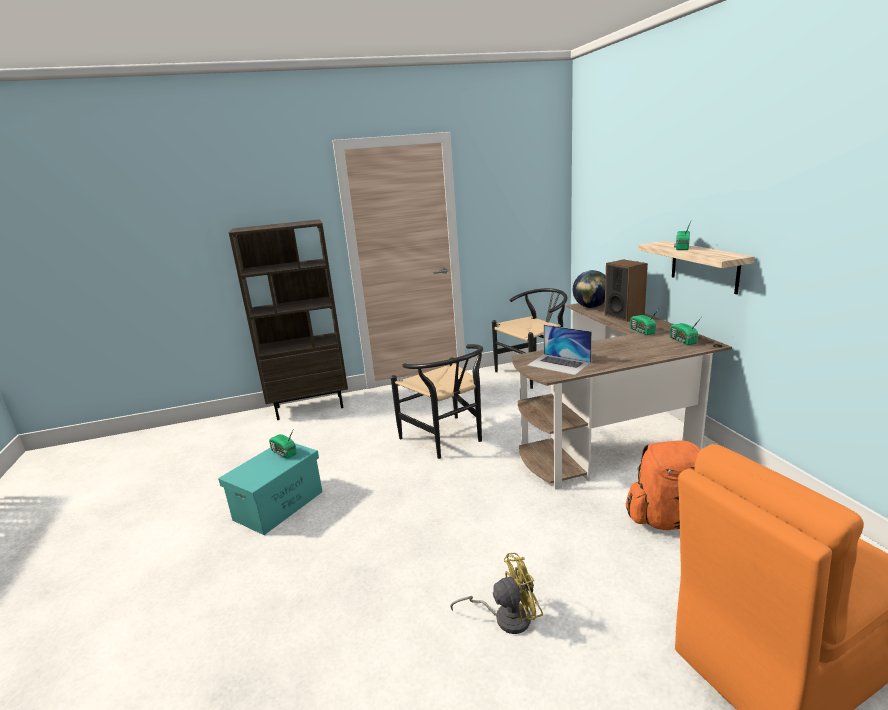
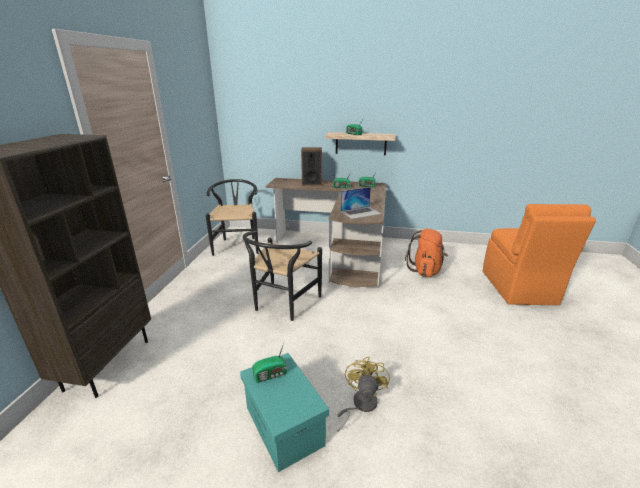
camera: 65 degrees left, 5 degrees up
black chair [391,344,483,459] -> black chair turned 120 degrees clockwise [242,231,322,321]
yellow fan [450,553,543,634] -> yellow fan moved to [337,357,390,432]
globe [573,270,606,308] -> none

